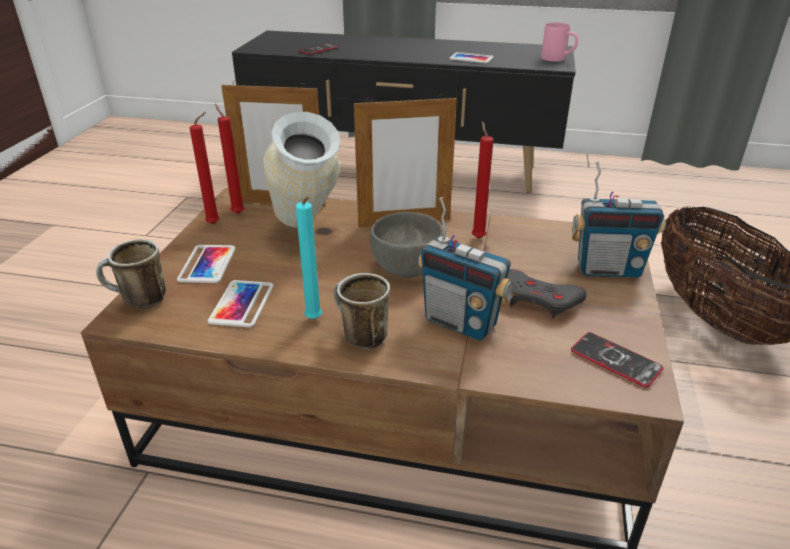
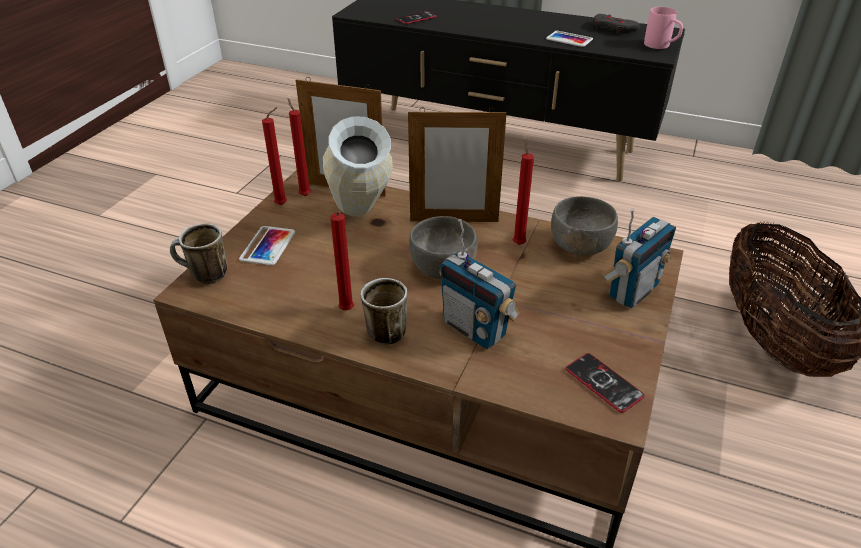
camera: 10 degrees right, 5 degrees up
phone [208,280,274,327] -> none
turquoise candle [296,197,322,319] -> red candle [330,211,354,310]
grey game controller [507,269,587,318] -> grey game controller moved to [594,14,640,35]
radio [572,161,666,278] -> radio turned 60 degrees counterclockwise [602,208,676,308]
none -> grey bowl [551,196,618,256]

